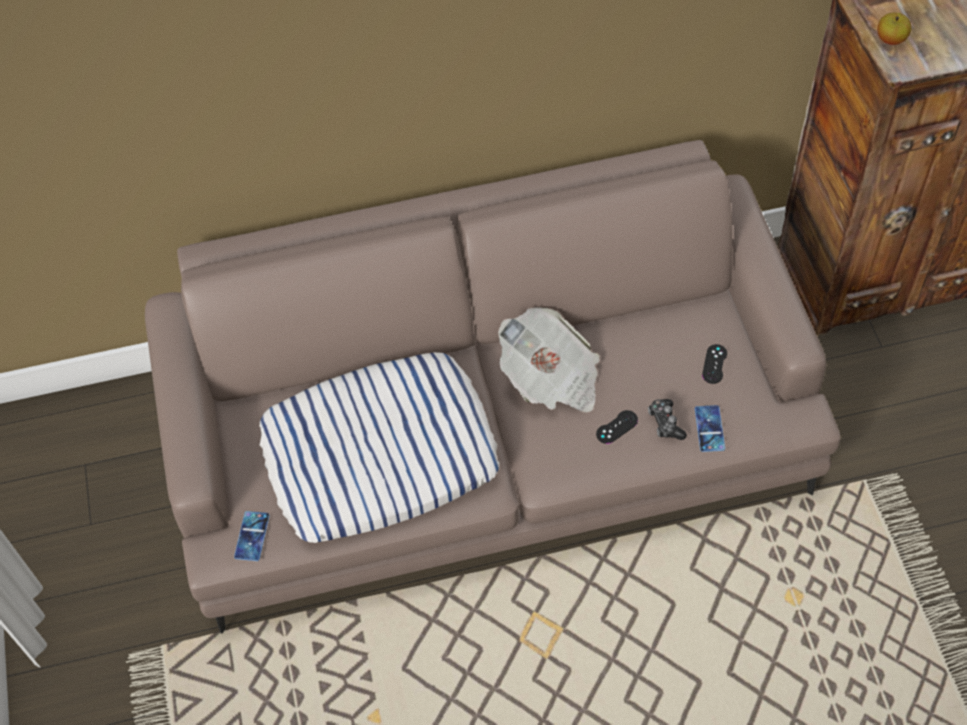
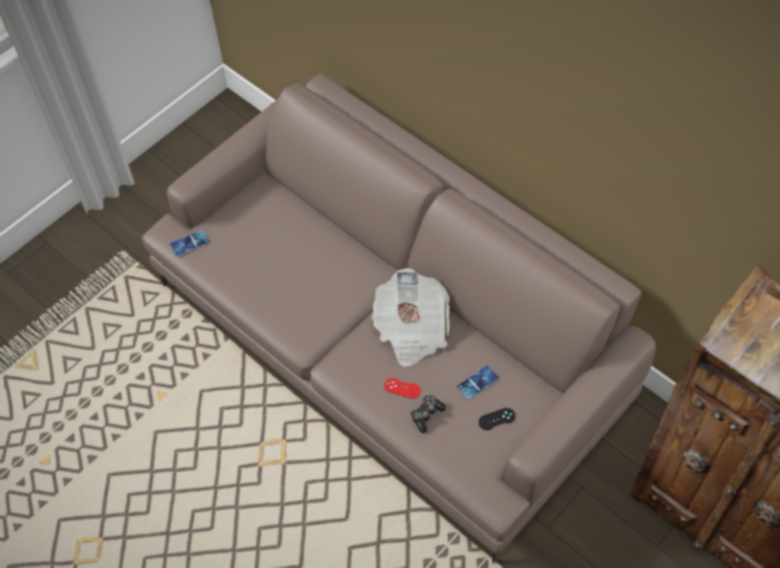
camera: 55 degrees right, 0 degrees up
pillow [259,352,499,543] -> none
black game controller [596,410,638,444] -> red game controller [384,378,421,399]
phone [695,405,725,452] -> phone moved to [457,365,499,400]
apple [877,12,912,45] -> none

